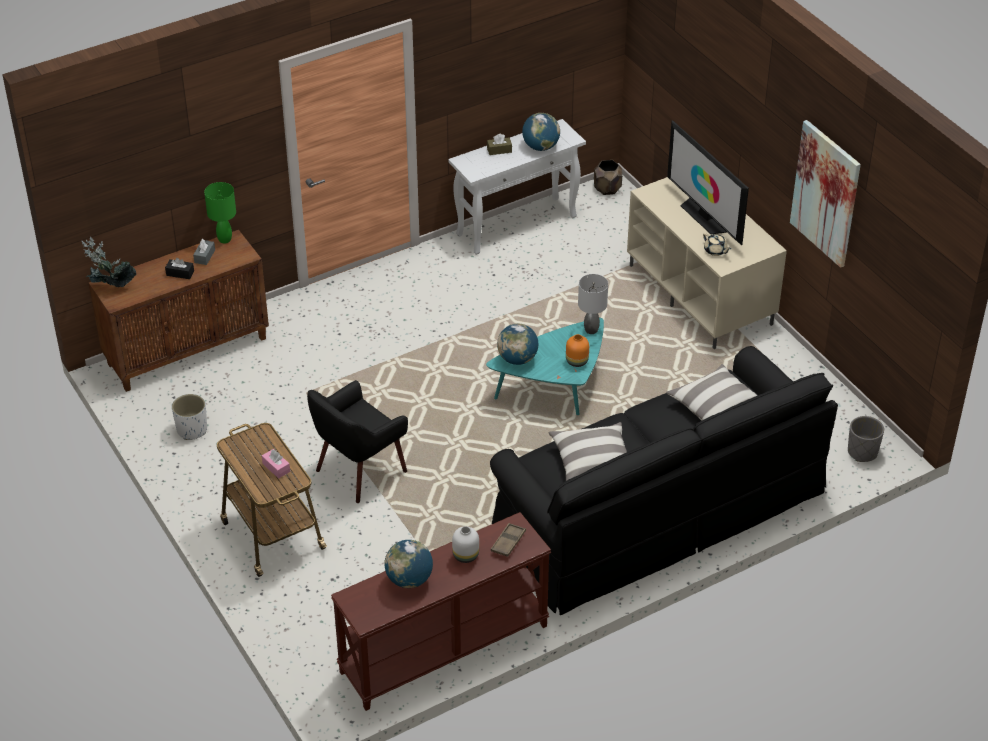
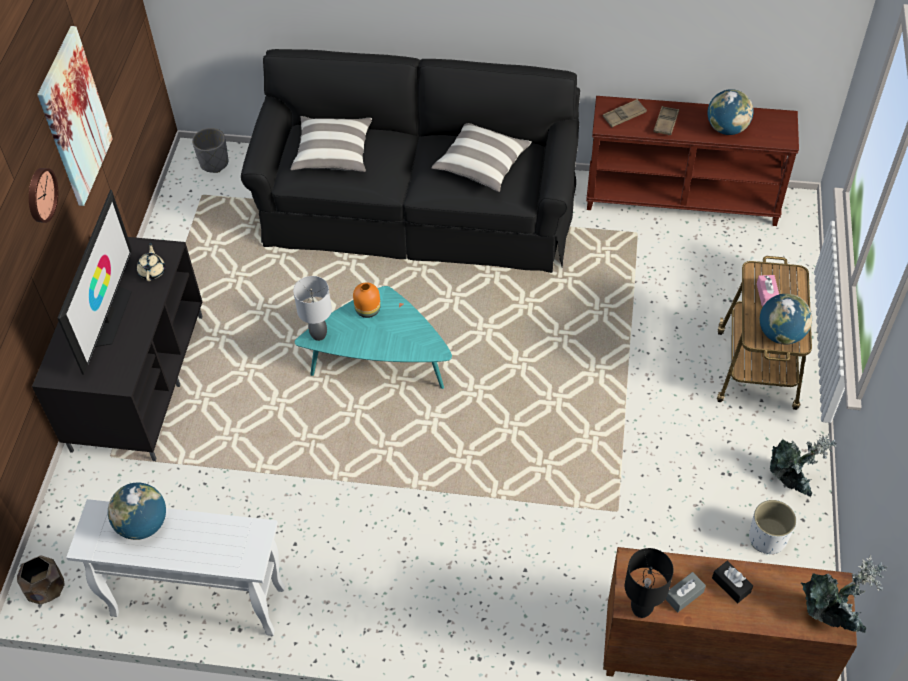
camera: 140 degrees left, 10 degrees up
green table lamp [204,182,236,244] -> black table lamp [625,548,674,618]
black armchair [307,380,408,503] -> none
white vase [452,526,479,563] -> brown tray [654,106,679,135]
brown tissue box [487,134,512,155] -> none
globe [497,324,538,365] -> globe moved to [760,294,812,344]
beige tv stand [627,177,787,349] -> black tv stand [32,237,203,461]
none -> wall clock [29,168,58,223]
none -> potted plant [770,434,837,497]

